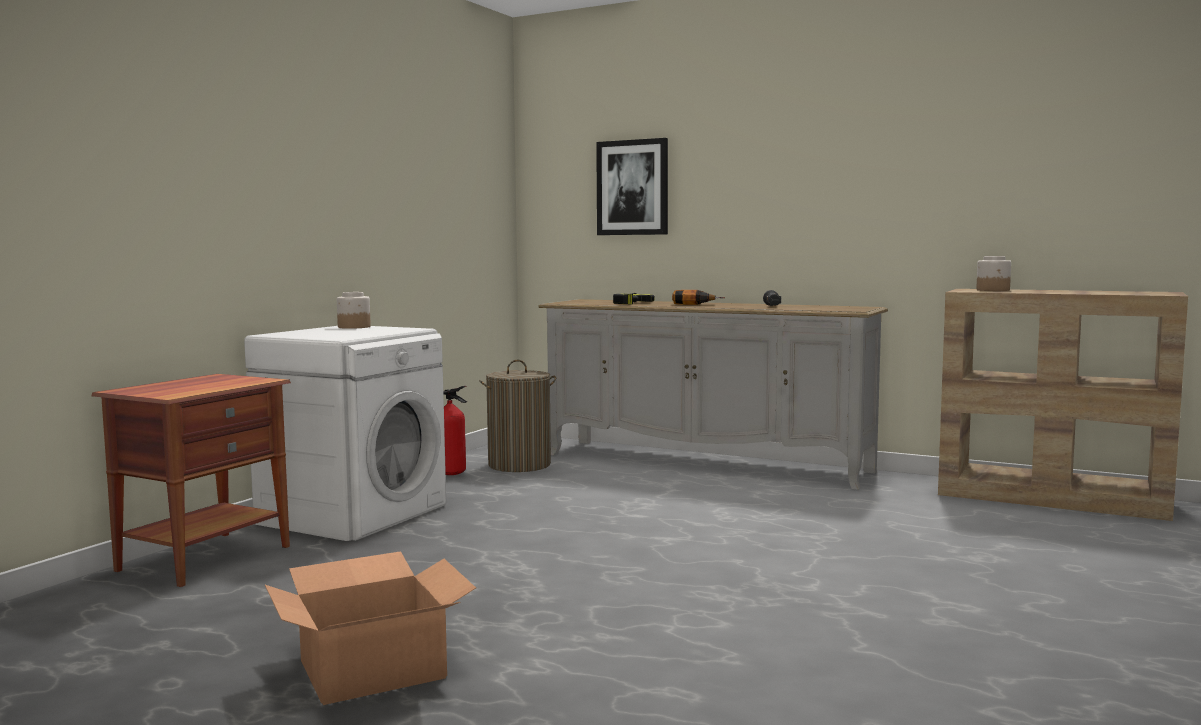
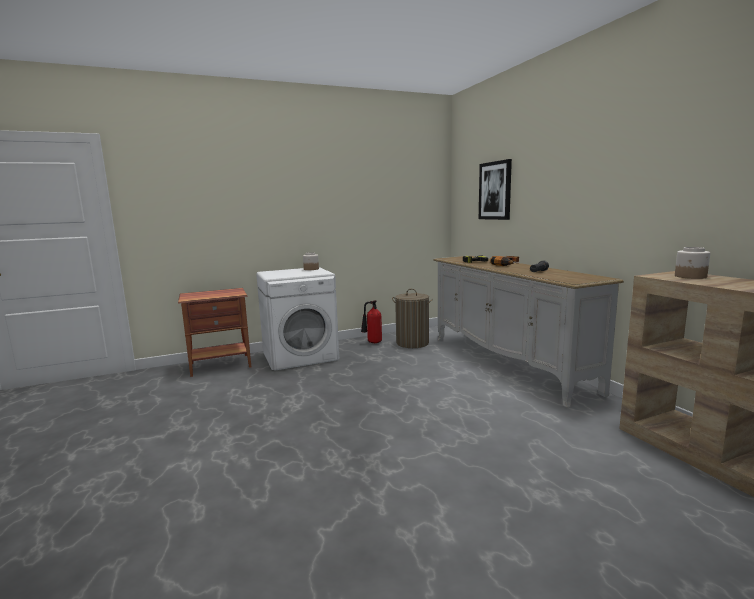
camera: 40 degrees right, 5 degrees up
cardboard box [265,551,476,705] -> none

